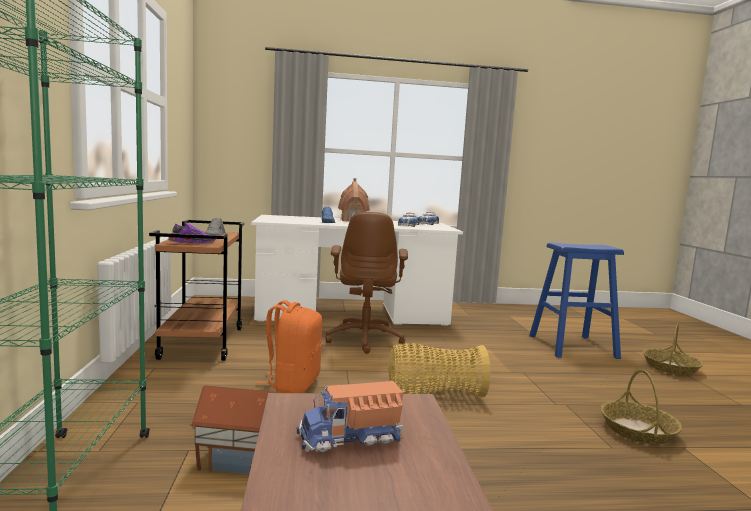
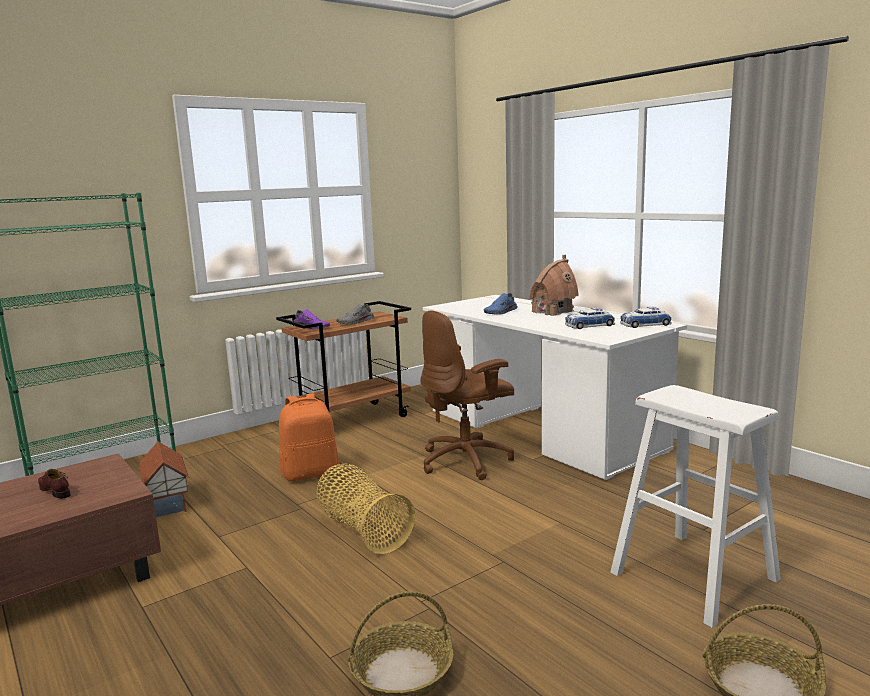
camera: 60 degrees right, 5 degrees up
toy truck [297,381,403,452] -> brown shoe [38,469,71,499]
blue stool [530,243,624,359] -> white stool [611,385,781,628]

